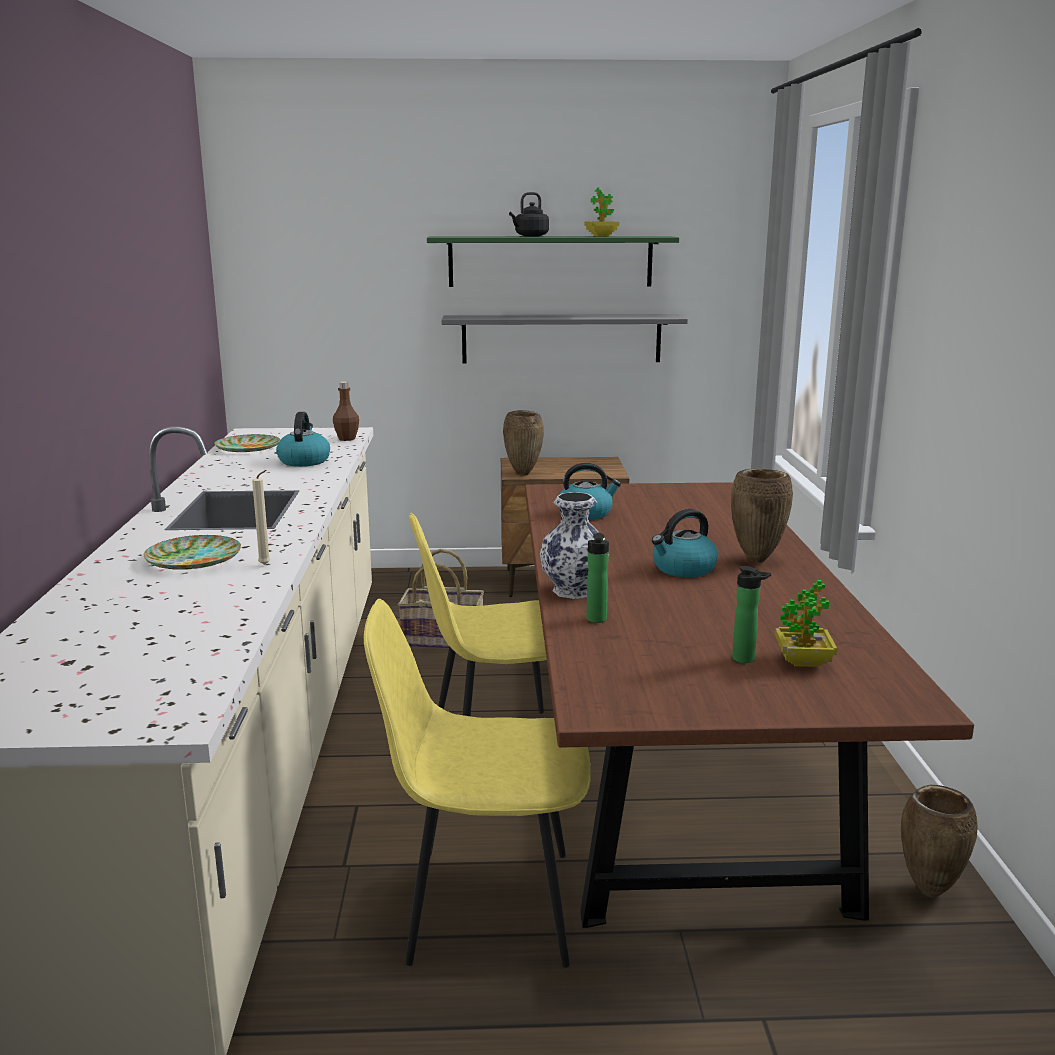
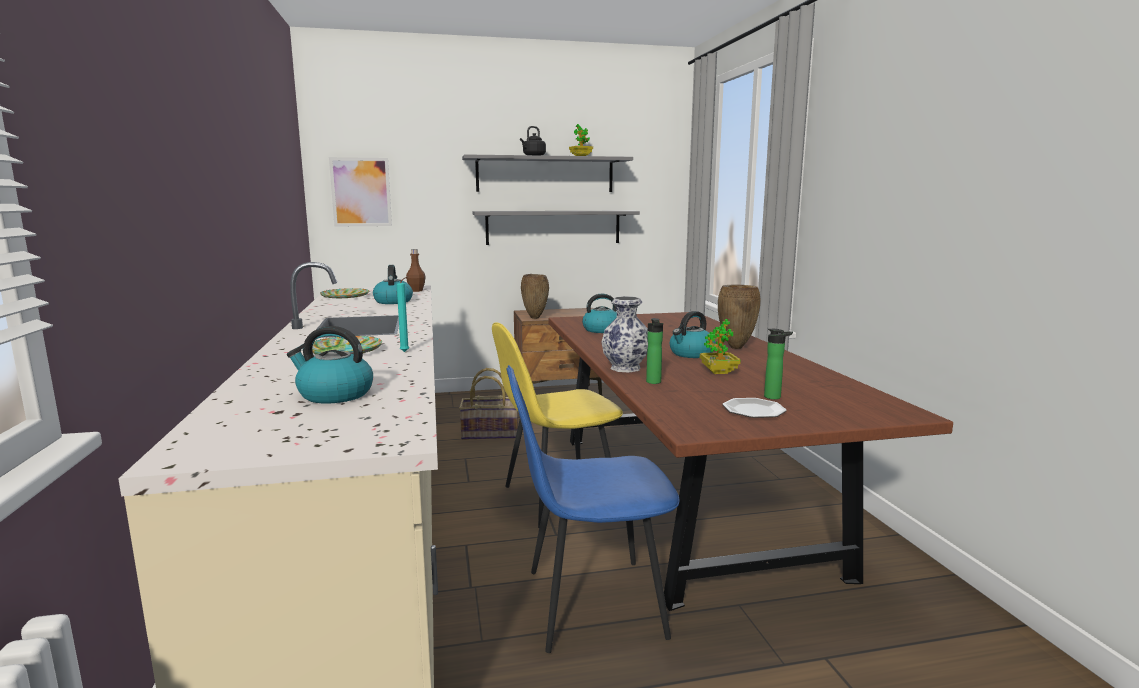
camera: 10 degrees left, 5 degrees down
beige candle [252,470,271,565] -> turquoise candle [397,276,409,352]
yellow chair [364,599,591,968] -> blue chair [507,365,680,653]
green shelf [427,236,679,287] -> grey shelf [462,154,633,192]
potted plant [775,580,837,667] -> potted plant moved to [700,319,741,374]
brown vase [901,785,978,897] -> none
none -> kettle [287,326,373,403]
none -> picture [329,157,392,227]
none -> plate [722,398,787,418]

